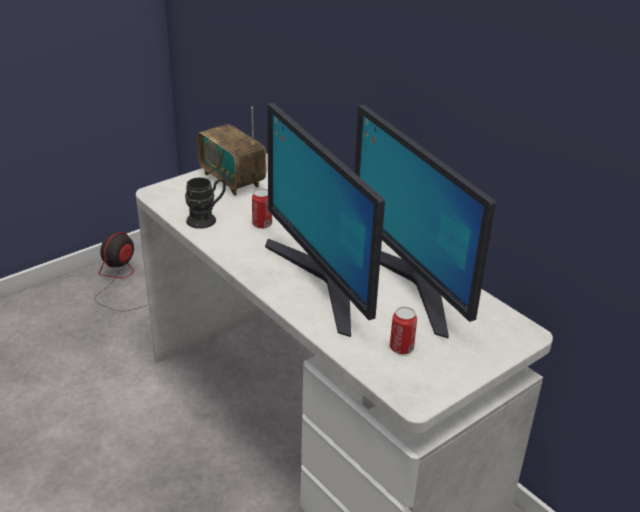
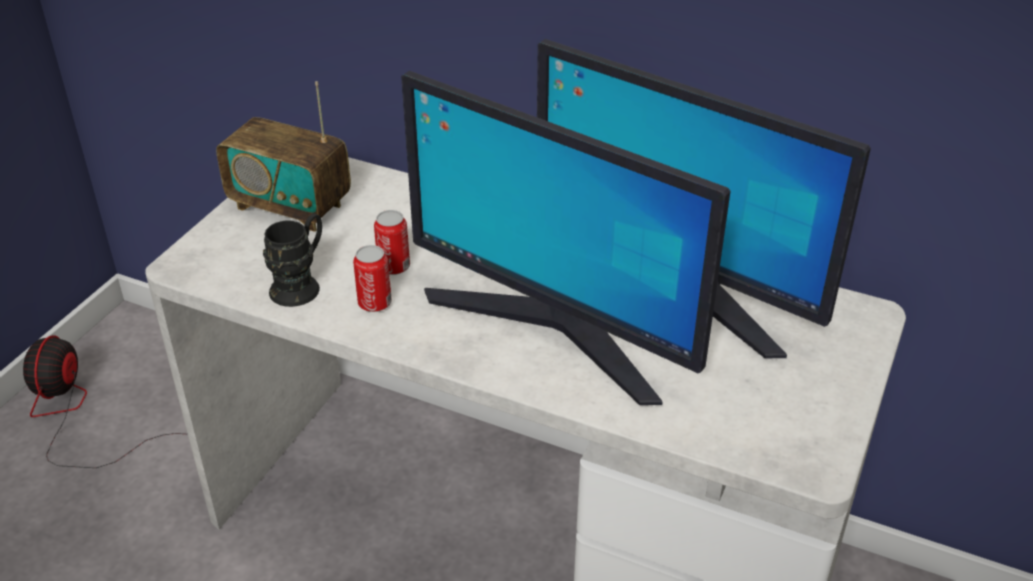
camera: 25 degrees left, 5 degrees up
can [390,307,417,354] -> can moved to [353,245,392,312]

